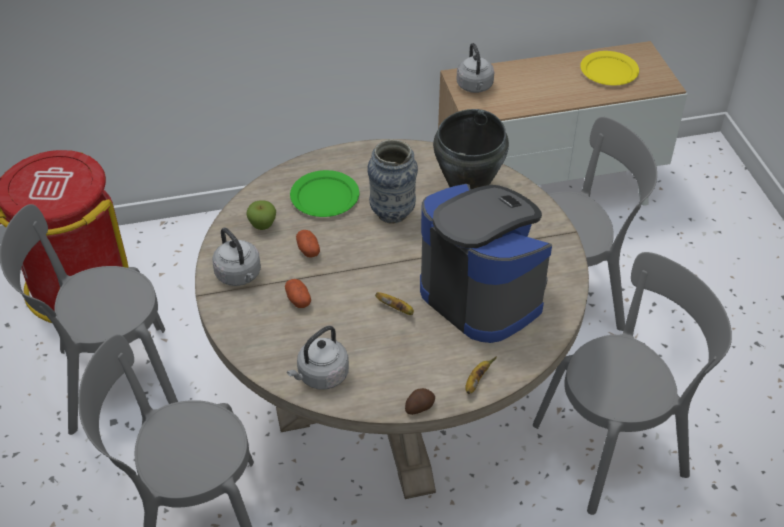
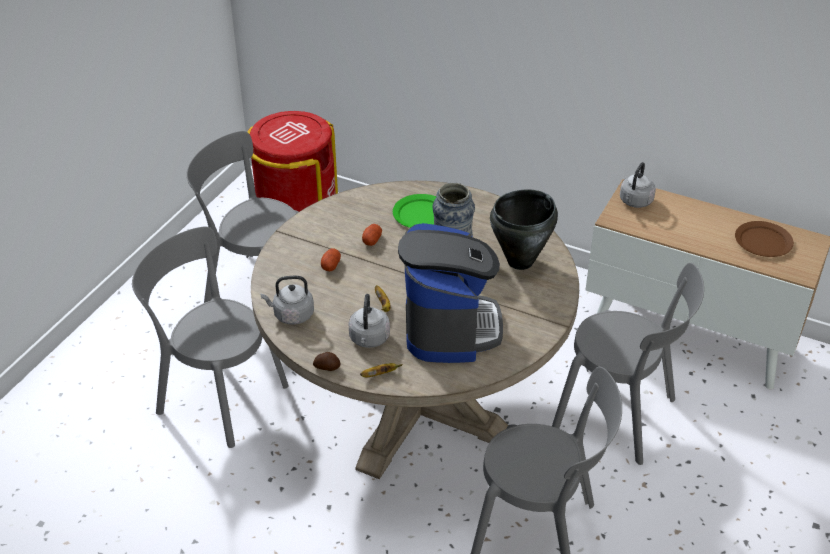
camera: 40 degrees right, 5 degrees down
grey kettle [212,227,261,286] -> grey kettle moved to [348,294,390,348]
apple [246,200,276,230] -> none
yellow plate [580,51,639,85] -> brown plate [735,221,794,257]

